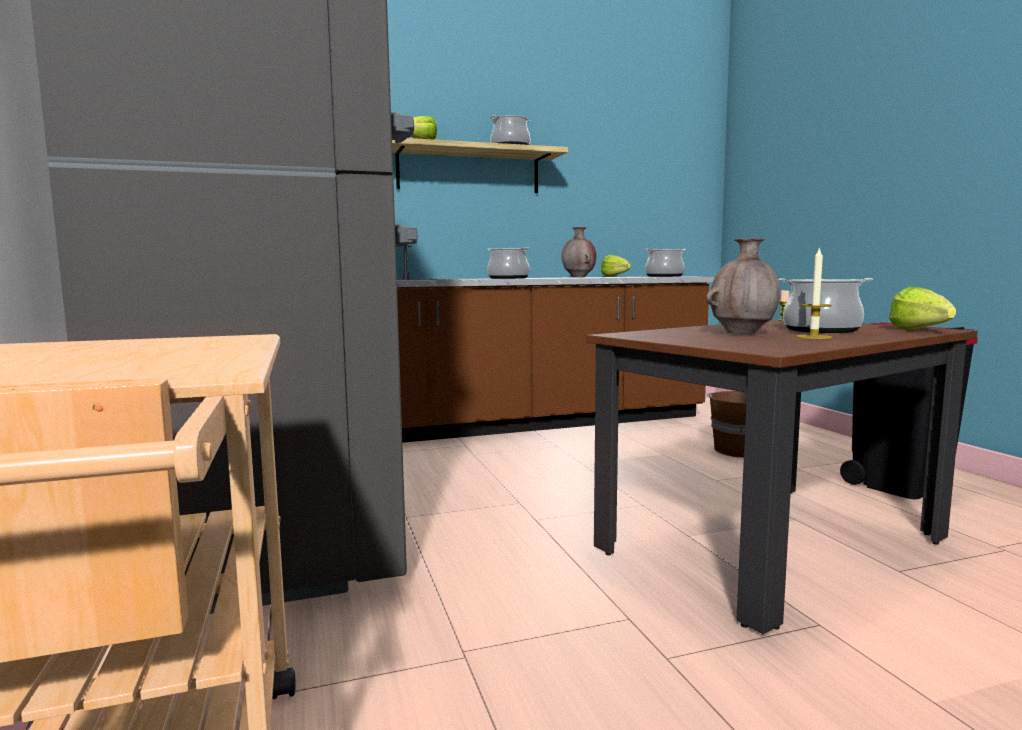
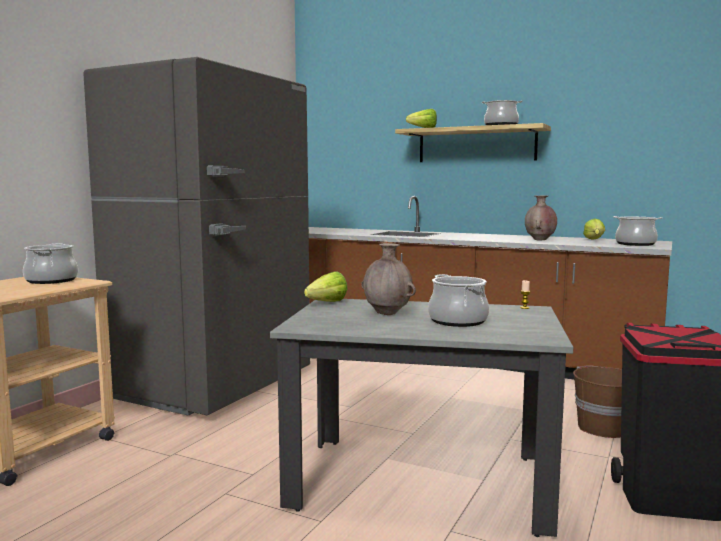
camera: 45 degrees right, 0 degrees up
cooking pot [487,247,530,279] -> cooking pot moved to [23,243,78,284]
brown dining table [587,320,978,634] -> grey dining table [270,299,573,537]
candle [796,247,832,339] -> none
lettuce [889,287,956,329] -> lettuce moved to [304,271,347,302]

